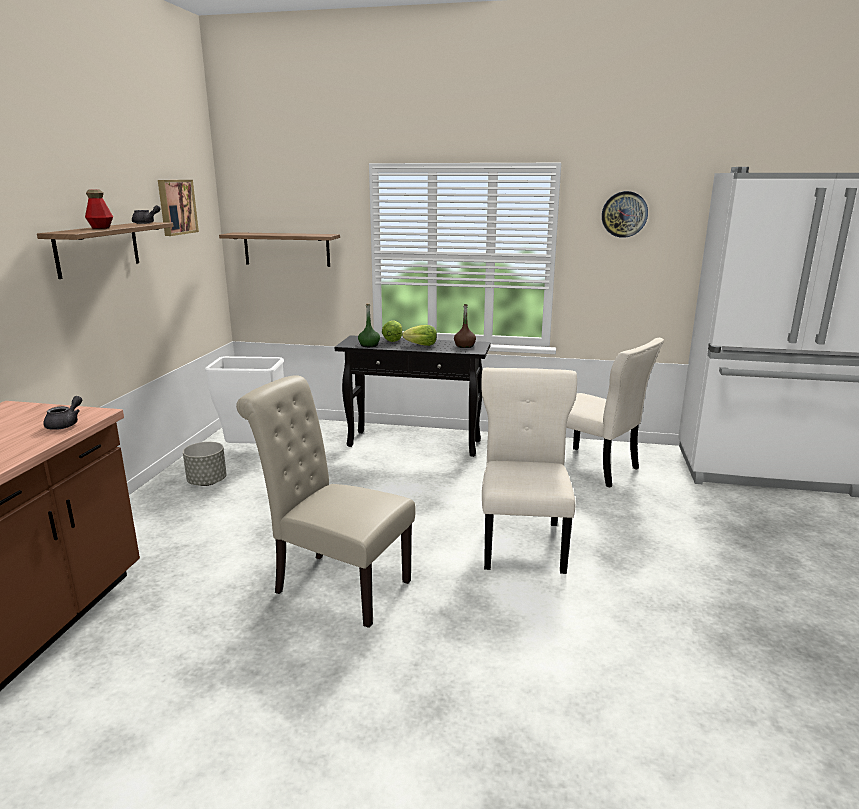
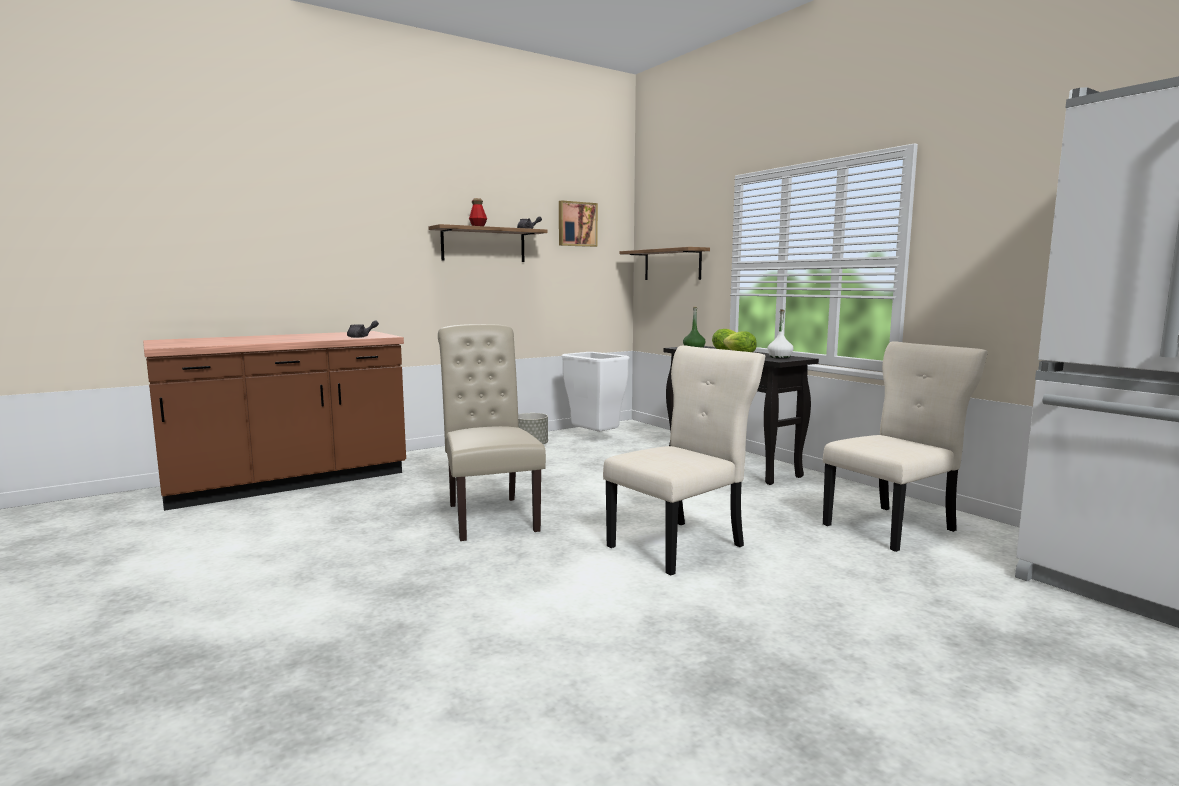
camera: 45 degrees right, 10 degrees down
brown bottle [454,304,476,348] -> white bottle [767,309,794,359]
beige chair [566,338,664,488] -> beige chair turned 120 degrees counterclockwise [823,341,988,552]
wall clock [602,191,648,238] -> none

